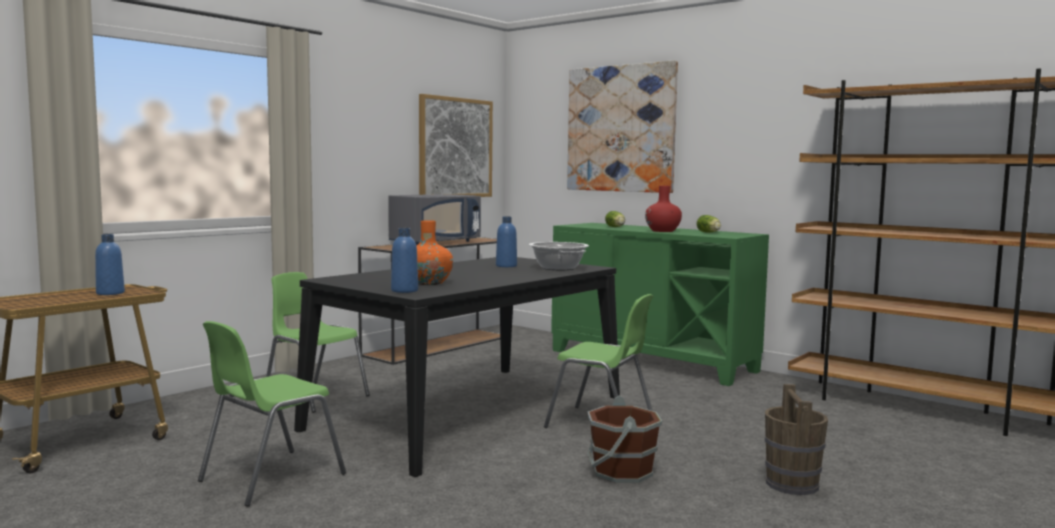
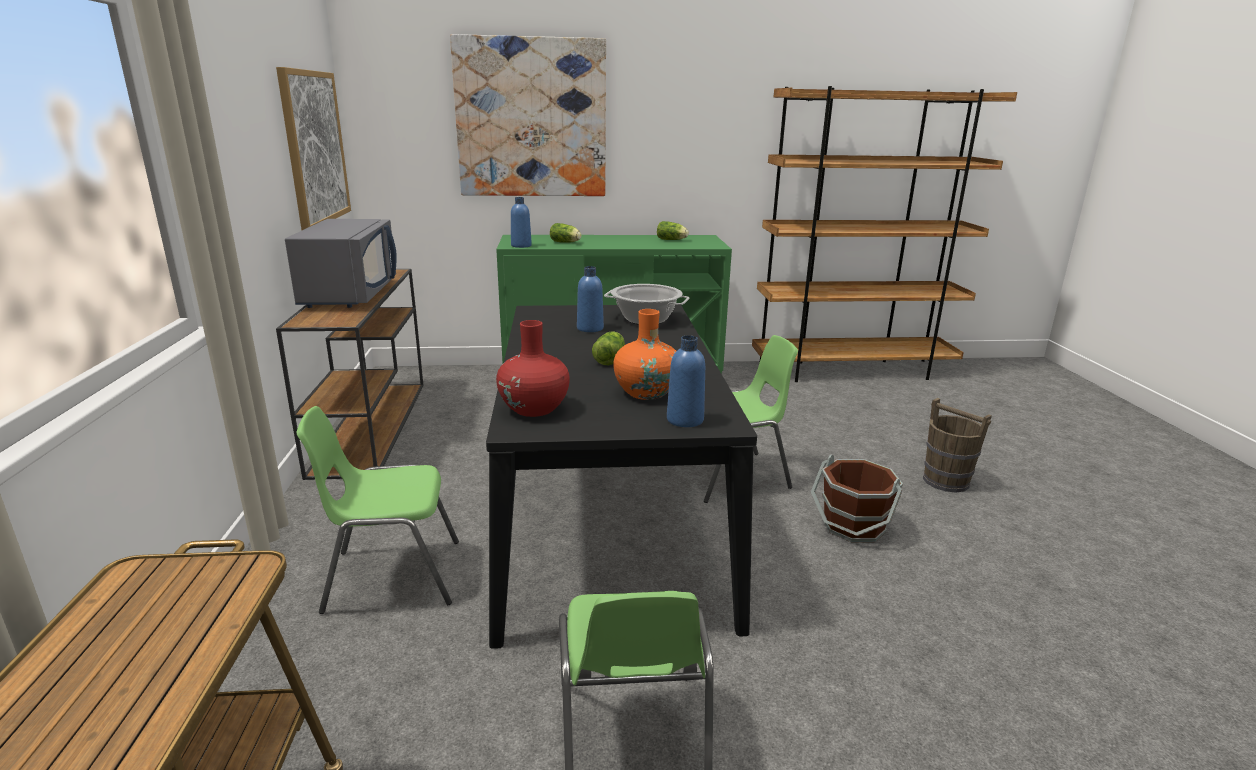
camera: 45 degrees left, 15 degrees up
blue bottle [95,234,125,295] -> blue bottle moved to [511,197,532,248]
red vase [645,186,682,232] -> red vase moved to [496,320,570,417]
none -> lettuce [592,331,625,365]

